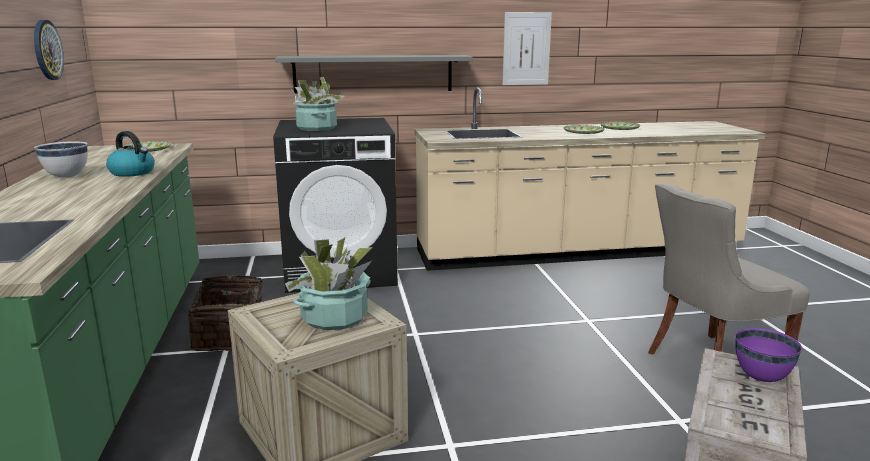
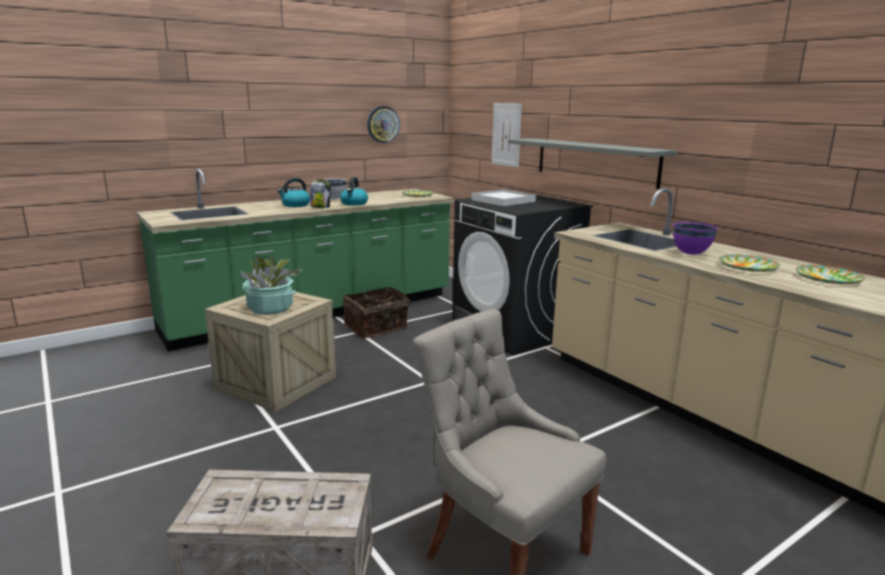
camera: 65 degrees right, 0 degrees up
potted plant [290,77,345,131] -> white tray [471,189,536,206]
picture [502,12,552,85] -> picture moved to [491,103,522,167]
purple bowl [735,328,802,382] -> purple bowl moved to [673,222,718,255]
none -> kettle [277,178,310,207]
none -> jar [310,179,331,208]

